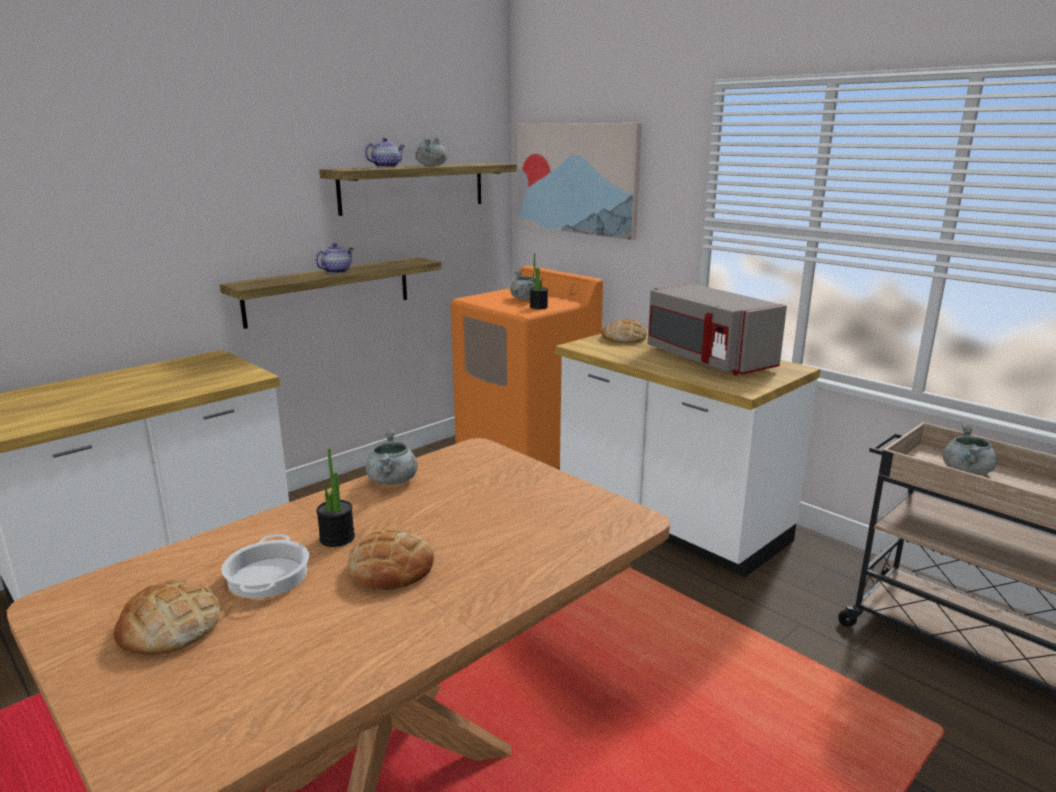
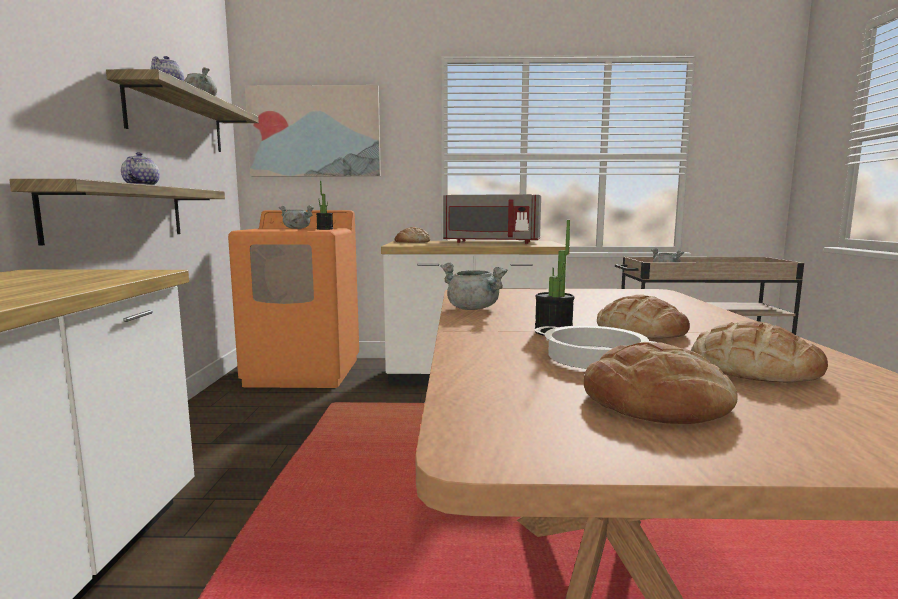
camera: 45 degrees left, 10 degrees down
none -> bread [691,321,828,382]

